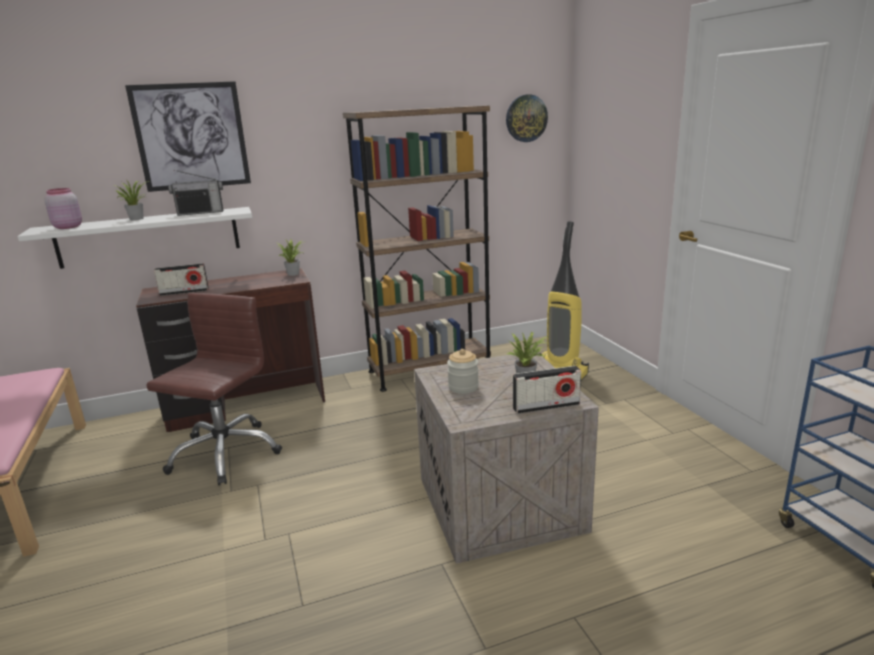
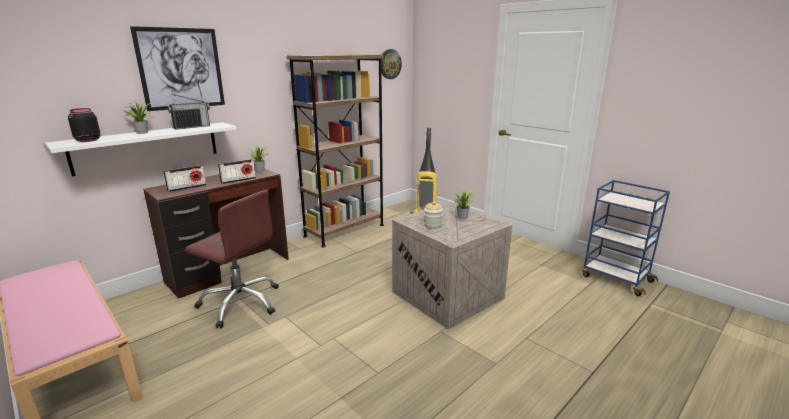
camera: 25 degrees left, 0 degrees up
pink jar [45,188,82,229] -> black jar [68,108,100,142]
brown office chair [146,293,282,485] -> brown office chair turned 120 degrees clockwise [185,190,279,328]
radio [513,366,581,414] -> radio moved to [218,159,256,184]

